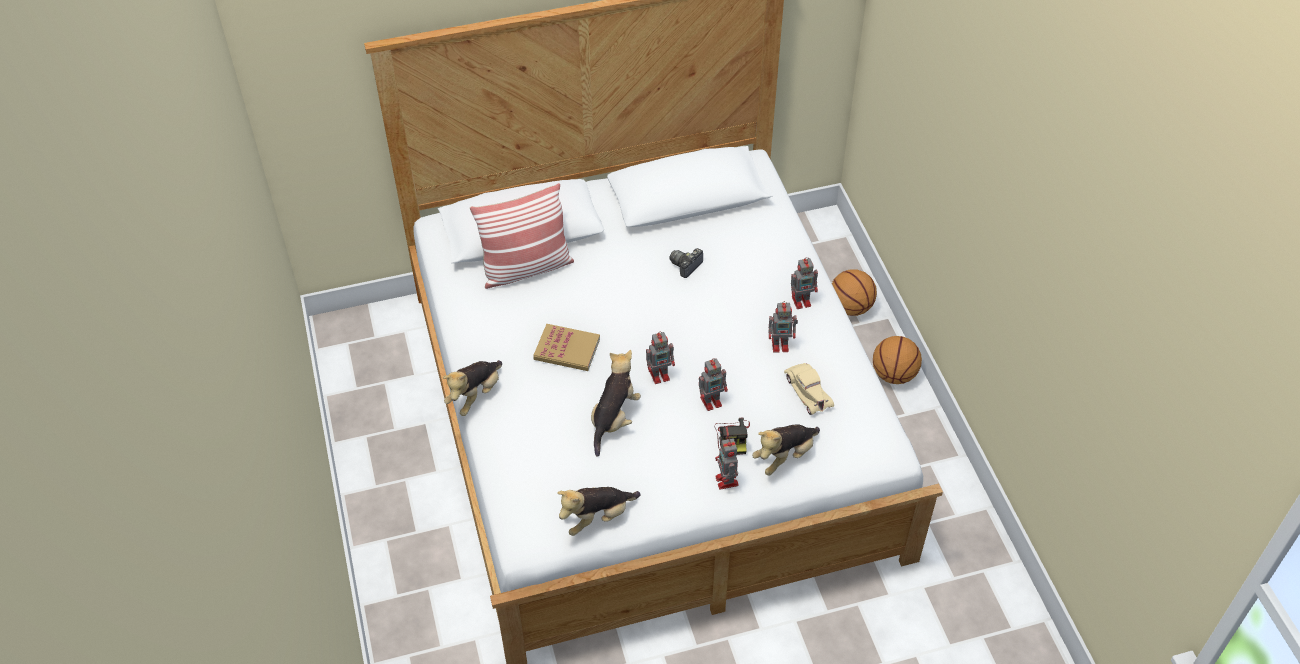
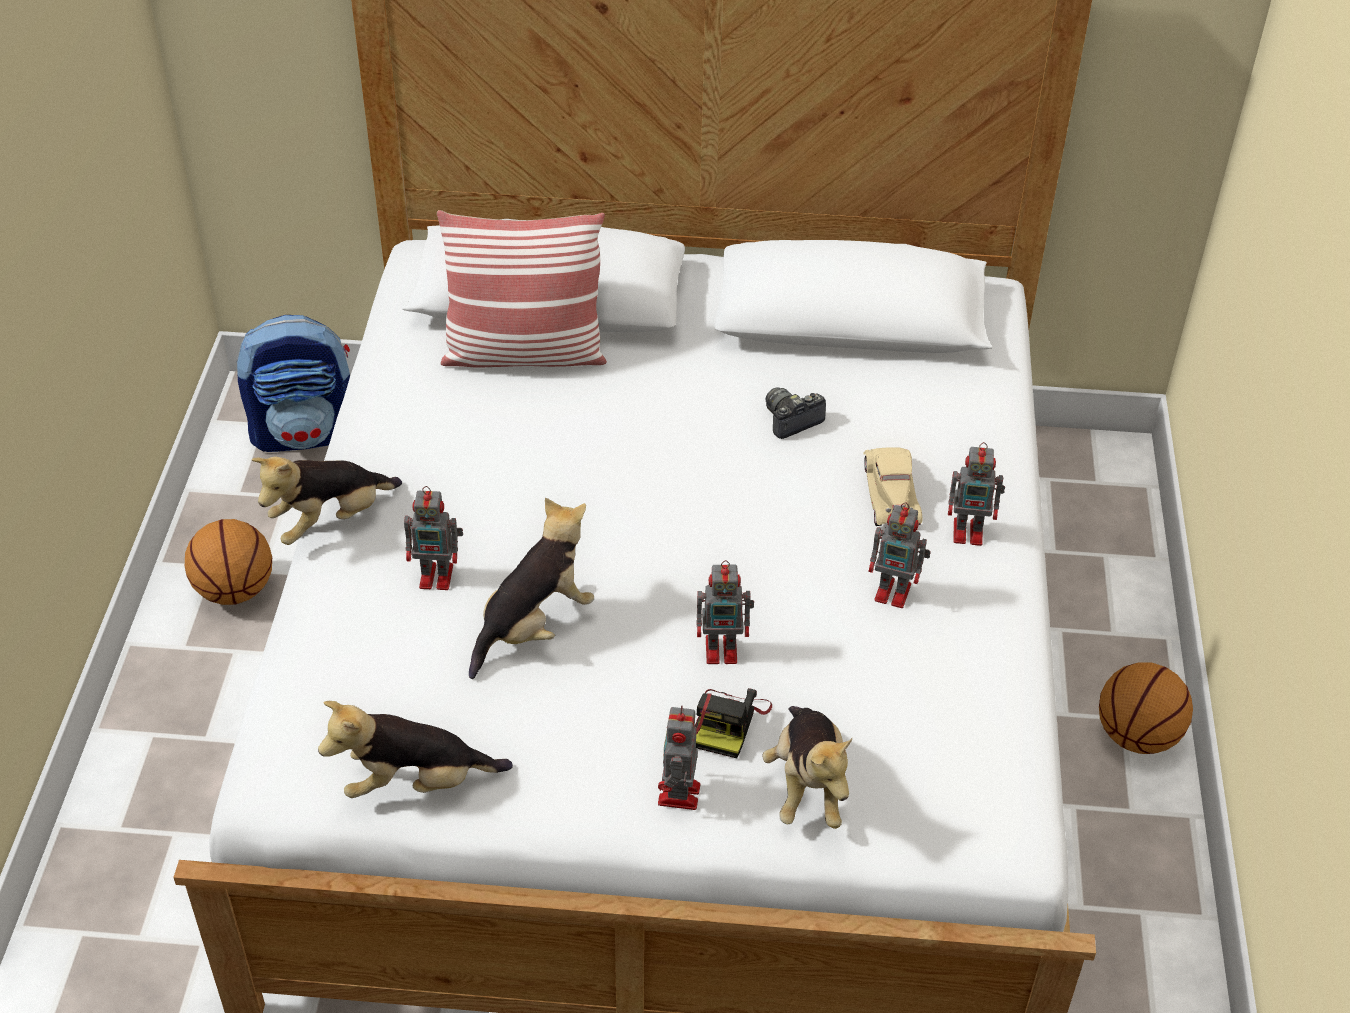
camera: 20 degrees right, 5 degrees down
book [533,324,600,371] -> none
toy robot [646,332,675,384] -> toy robot moved to [404,486,463,590]
plush toy [752,424,820,475] -> plush toy turned 75 degrees counterclockwise [762,706,852,829]
beige toy car [784,363,834,415] -> beige toy car moved to [863,447,922,526]
basketball [832,269,877,316] -> basketball moved to [185,519,272,605]
none -> backpack [236,315,350,452]

